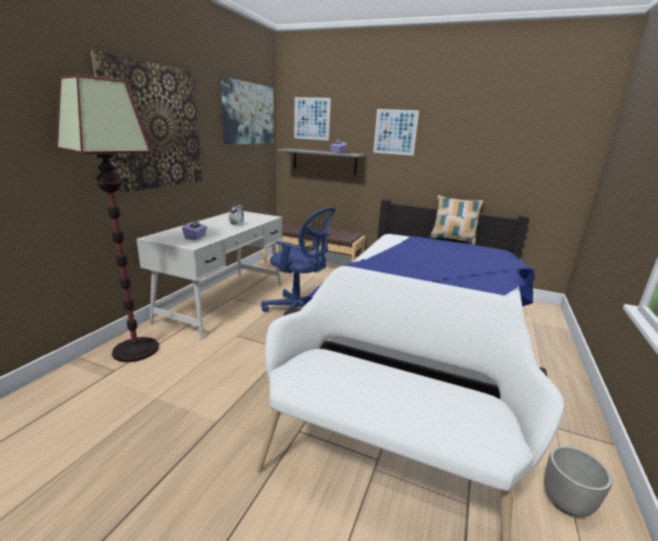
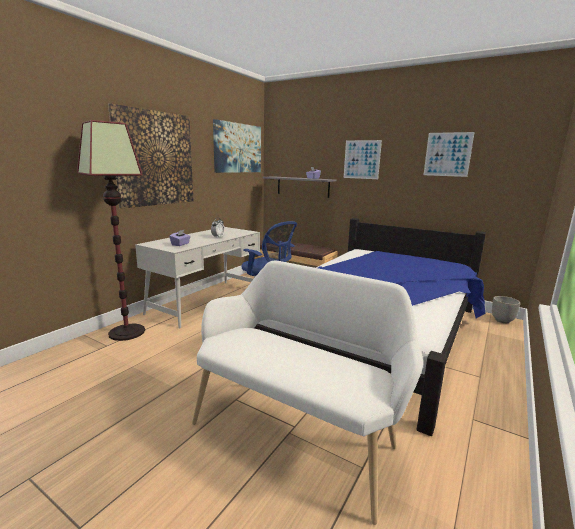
camera: 10 degrees right, 5 degrees down
picture [294,97,331,140] -> picture moved to [424,132,475,177]
pillow [430,195,484,245] -> none
planter [544,446,612,517] -> planter moved to [492,296,520,323]

